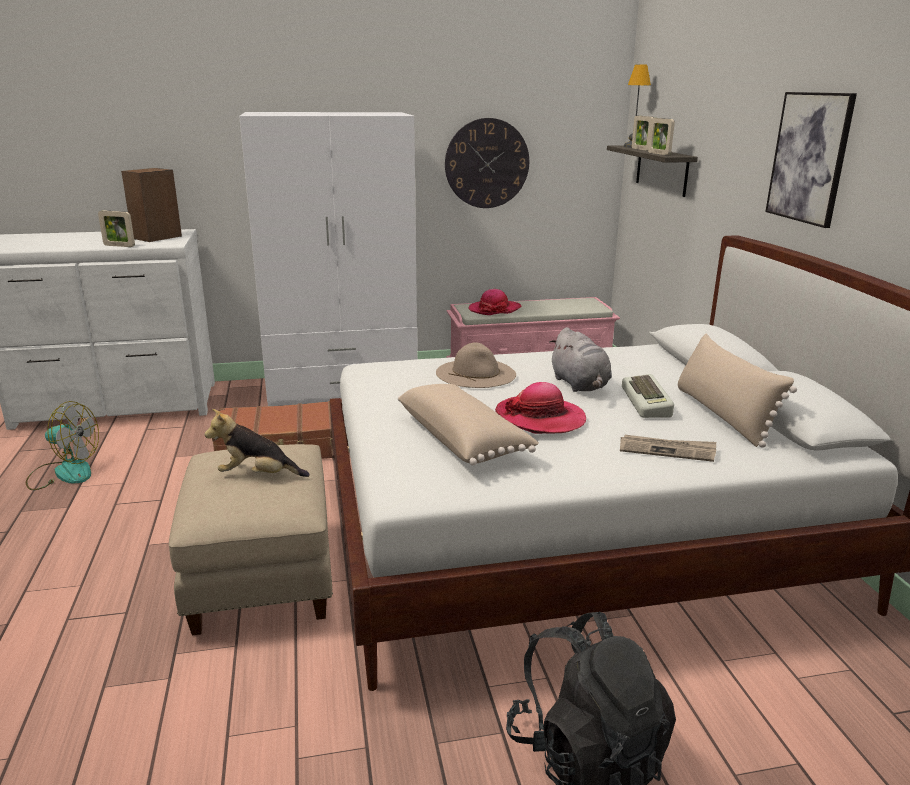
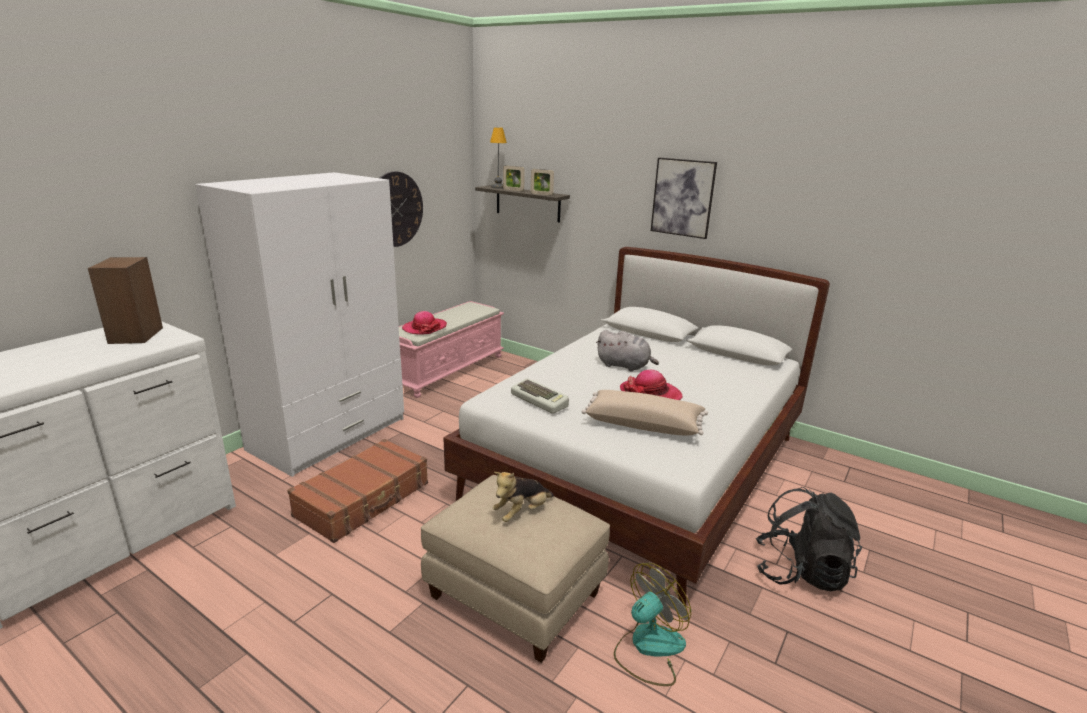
camera: 45 degrees left, 0 degrees up
fan [26,401,99,490] -> fan moved to [614,563,691,686]
picture frame [98,210,135,247] -> none
beige hat [436,342,516,388] -> none
newspaper [620,435,716,462] -> none
keyboard [622,374,674,418] -> keyboard moved to [511,378,569,414]
beige pillow [678,333,797,448] -> none

